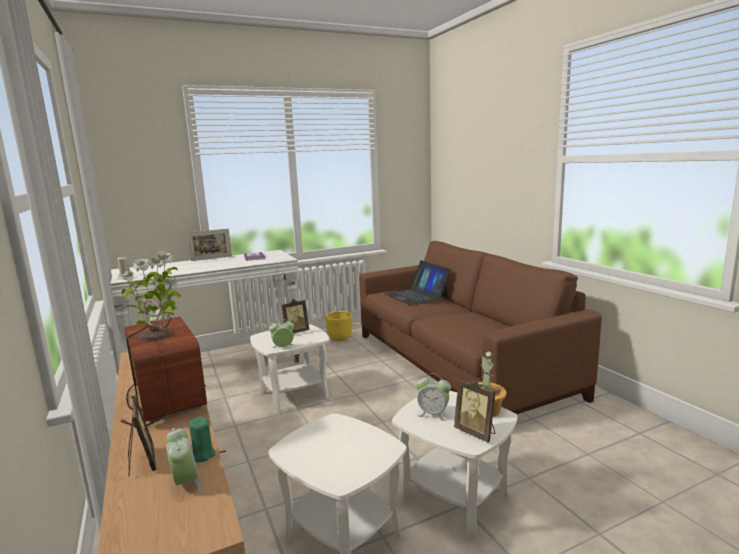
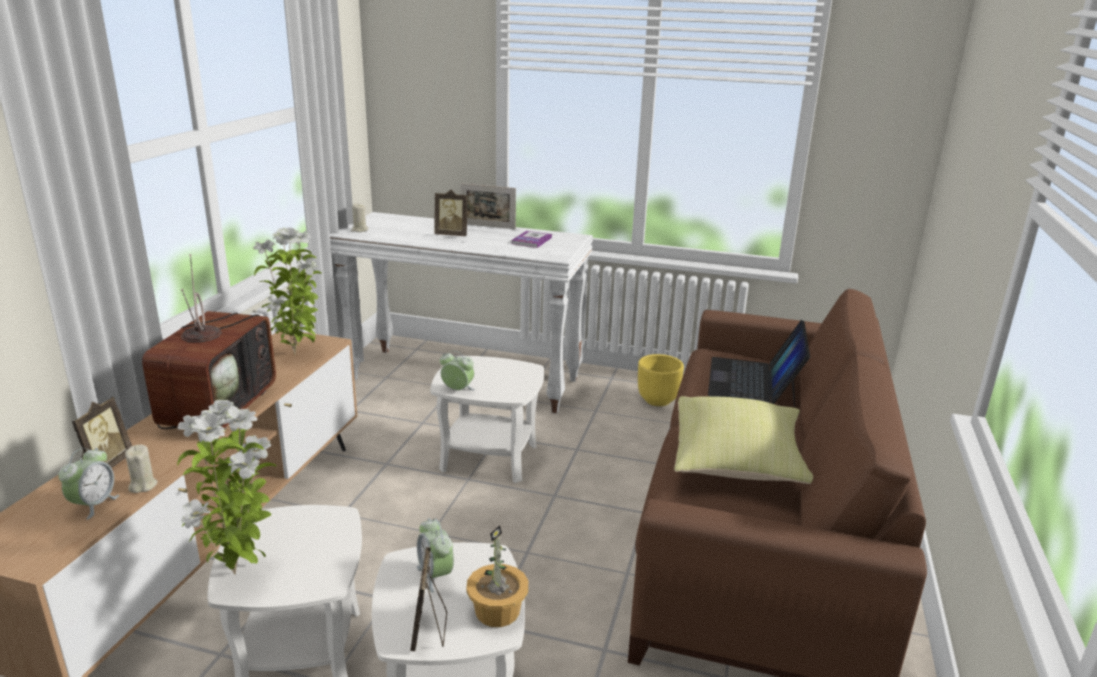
camera: 40 degrees right, 10 degrees up
green candle [189,416,216,462] -> beige candle [125,445,157,493]
picture frame [282,299,309,334] -> picture frame moved to [434,190,468,236]
none -> potted plant [177,400,276,575]
none -> yellow pillow [674,396,813,484]

